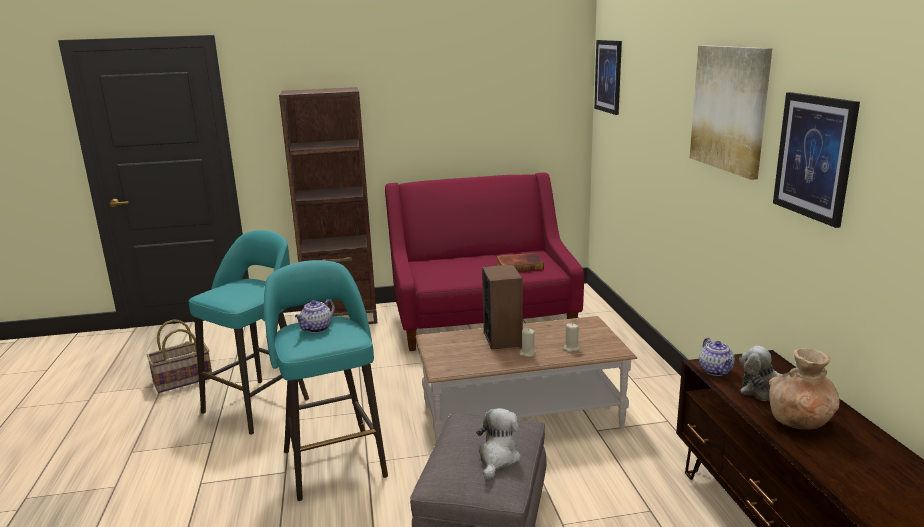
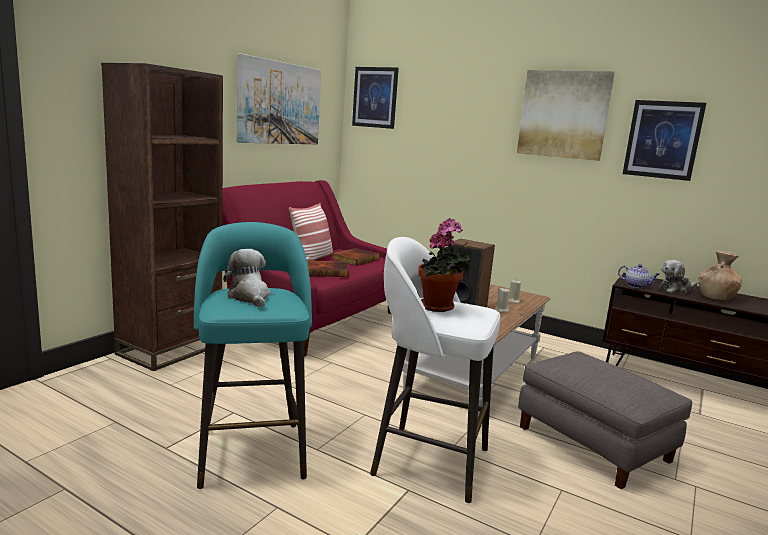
camera: 50 degrees left, 5 degrees down
basket [147,319,212,393] -> none
turquoise stool [264,260,388,501] -> white stool [370,237,501,503]
teapot [295,299,335,333] -> potted plant [418,218,470,312]
plush toy [476,408,521,479] -> plush toy moved to [223,249,270,307]
none -> picture [237,54,321,144]
none -> pillow [289,203,333,261]
none -> book [307,260,349,277]

